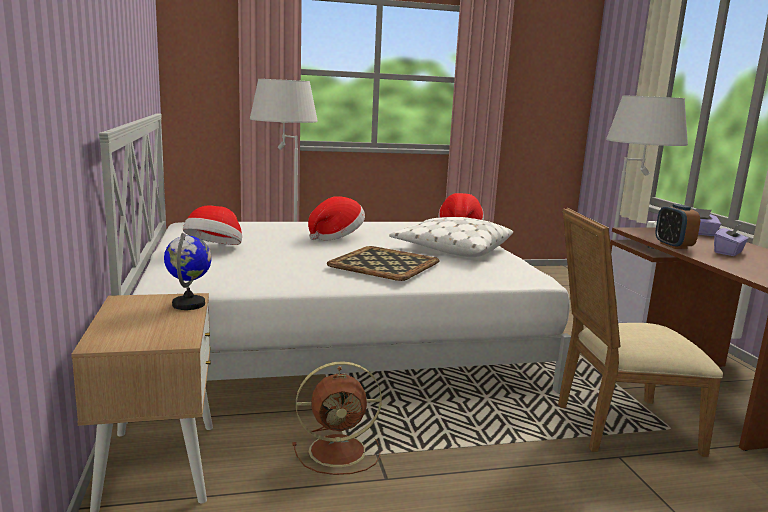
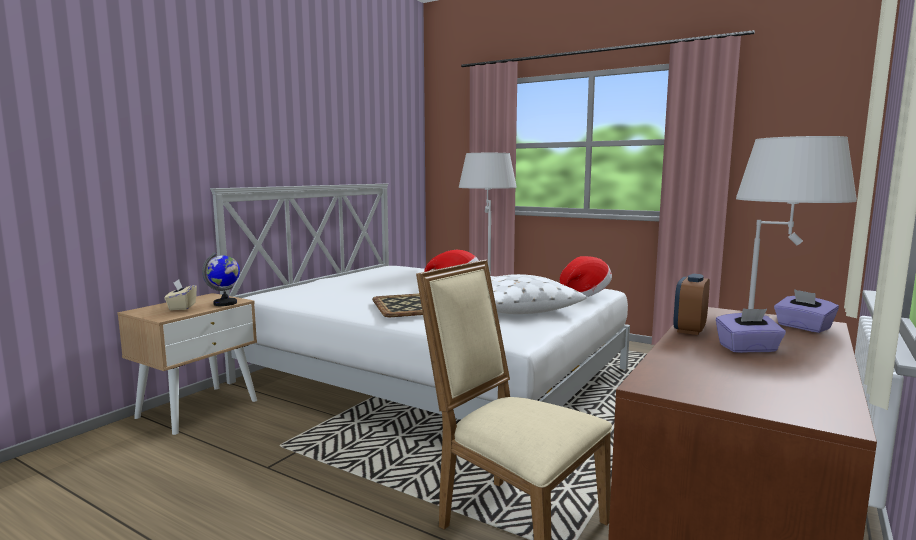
camera: 45 degrees right, 5 degrees down
hat [183,205,242,245] -> none
brown fan [292,361,382,475] -> none
none -> beige tissue box [164,280,197,310]

